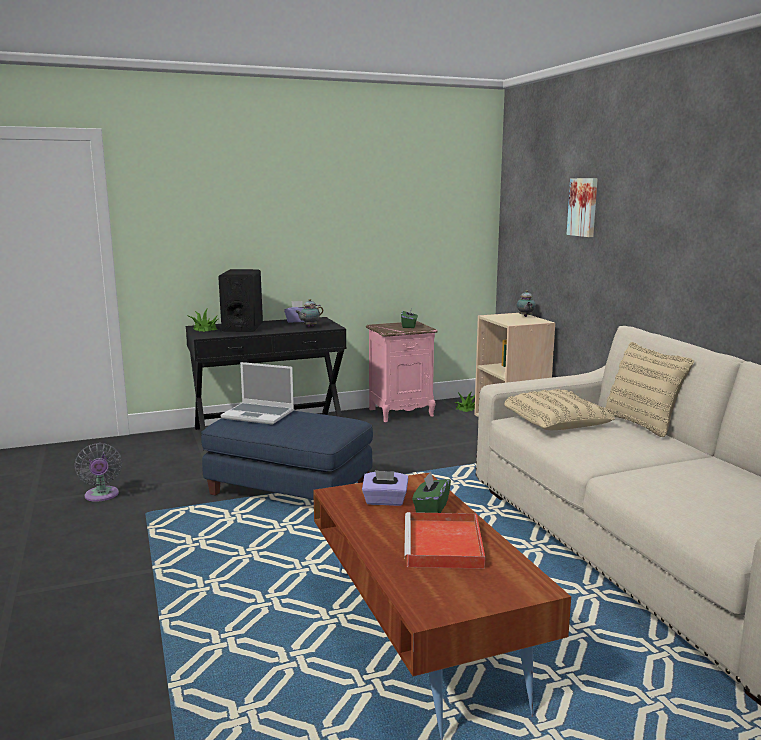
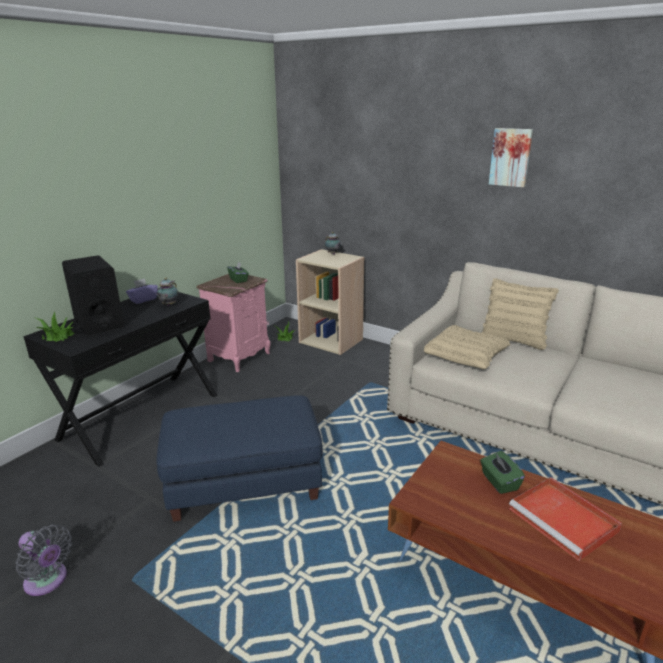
camera: 35 degrees left, 10 degrees up
laptop [220,362,294,425] -> none
purple tissue box [362,470,408,506] -> none
picture [567,178,598,237] -> picture moved to [489,128,533,187]

